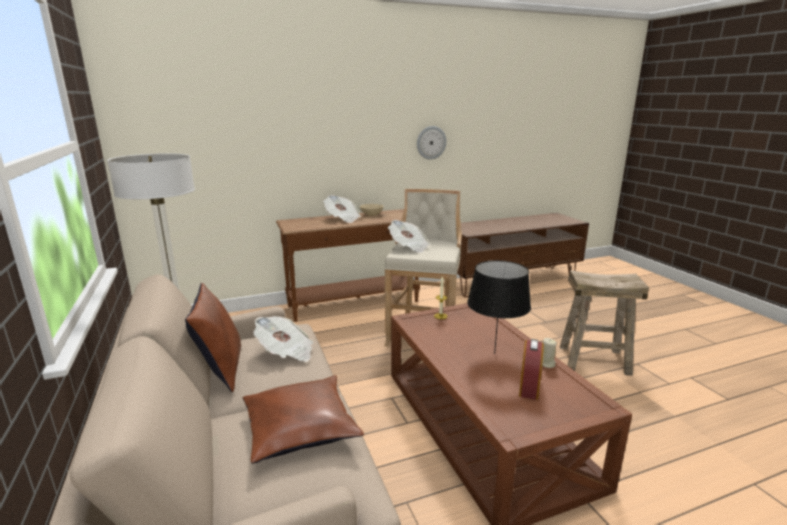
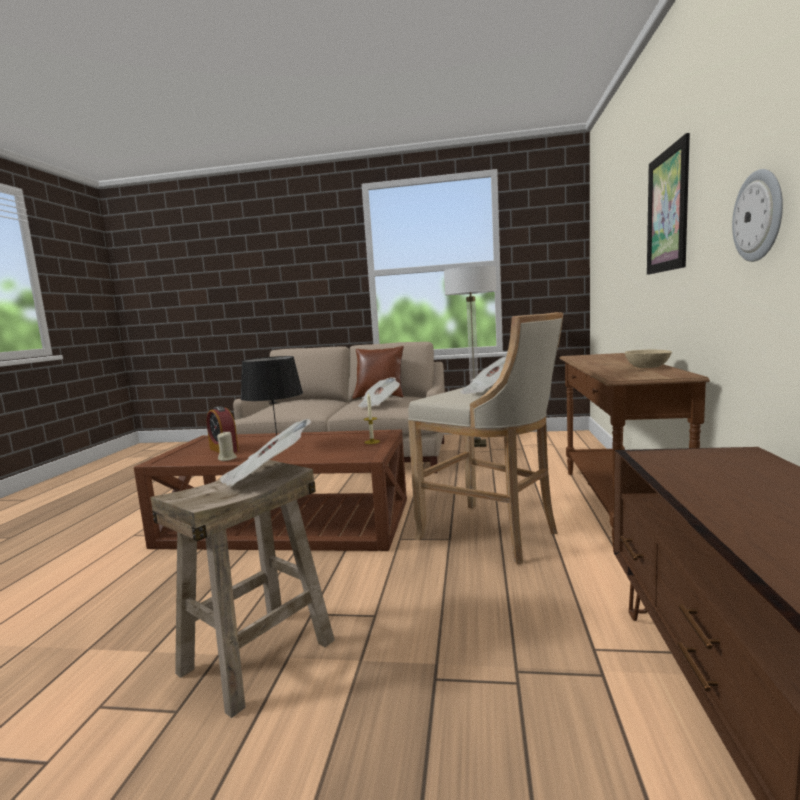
camera: 120 degrees right, 10 degrees down
brown pillow [243,375,364,463] -> none
newspaper [323,195,361,223] -> newspaper moved to [219,419,311,487]
none -> picture [647,133,690,275]

